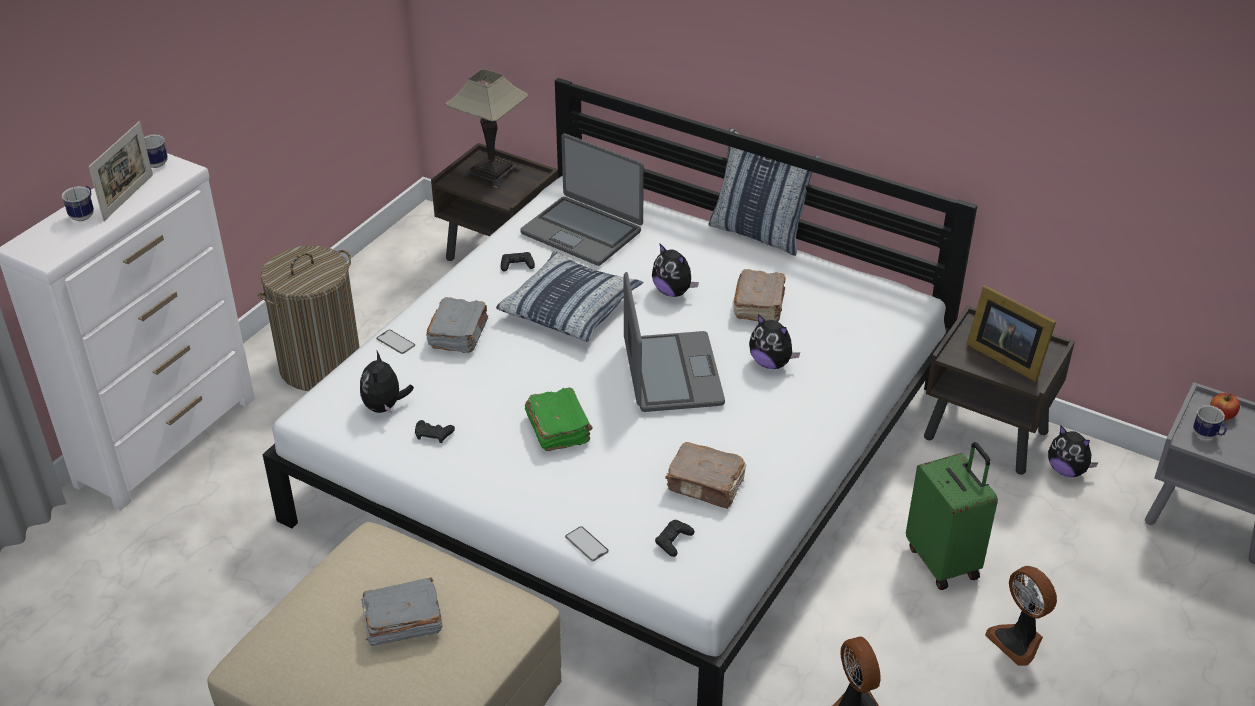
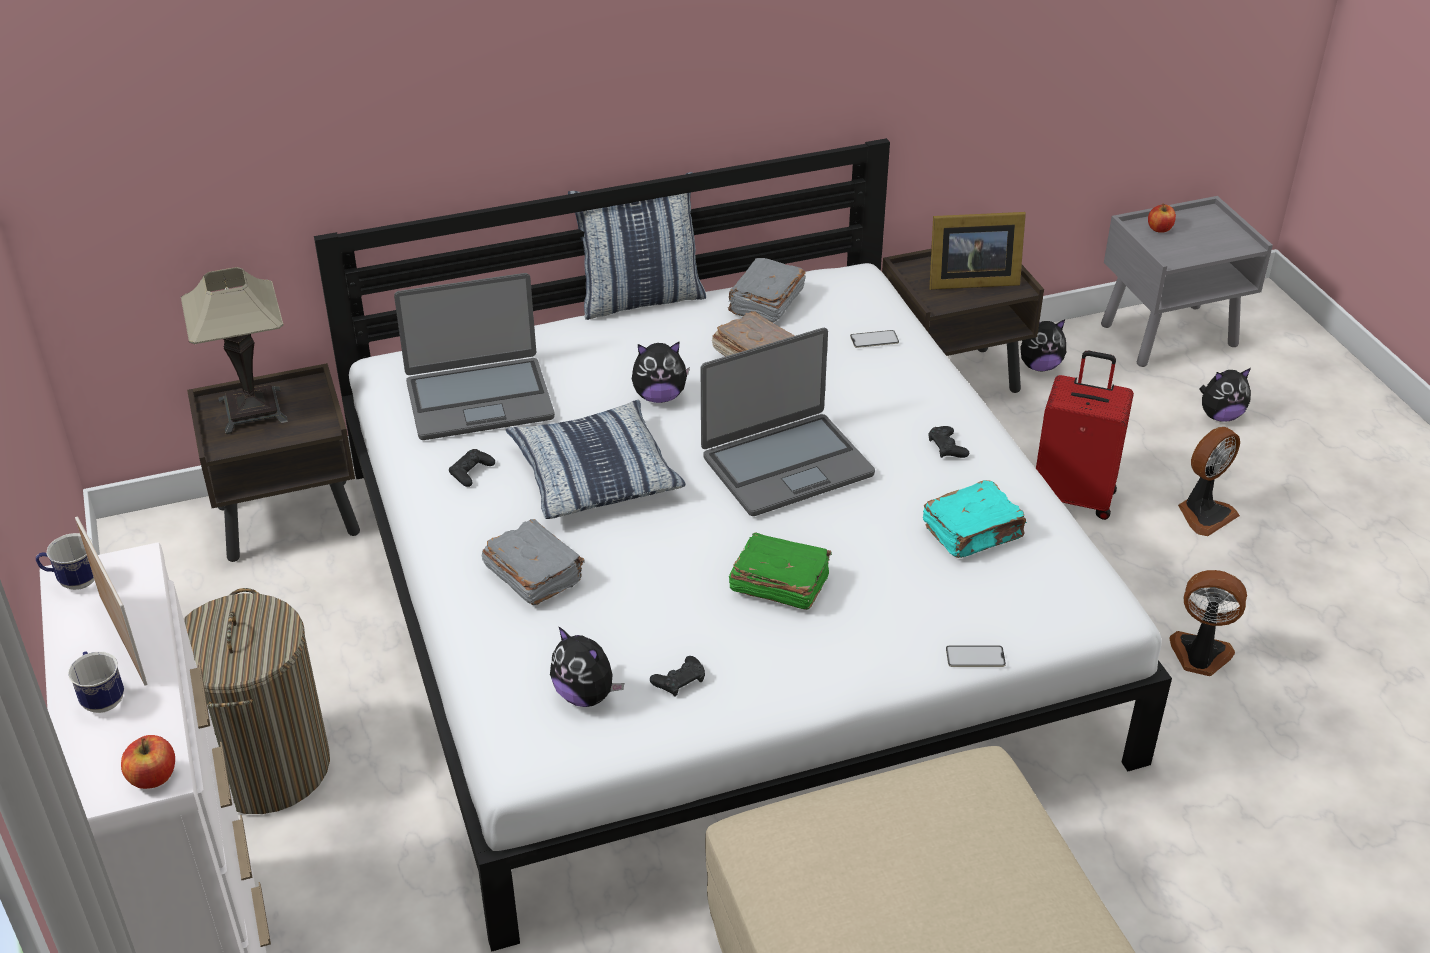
camera: 50 degrees left, 0 degrees up
grey book [361,577,443,646] -> grey book moved to [728,258,806,323]
phone [376,330,415,354] -> phone moved to [850,330,899,348]
laptop [624,272,725,412] -> laptop turned 120 degrees clockwise [701,328,875,516]
black game controller [655,520,695,557] -> black game controller moved to [928,426,969,458]
brown book [665,442,746,509] -> turquoise book [923,480,1027,558]
plush toy [749,314,800,369] -> plush toy moved to [1199,368,1251,422]
green suitcase [906,442,998,590] -> red suitcase [1036,351,1134,520]
fan [985,566,1057,666] -> fan turned 45 degrees counterclockwise [1178,427,1240,536]
mug [1193,405,1227,439] -> none
none -> apple [121,735,175,789]

